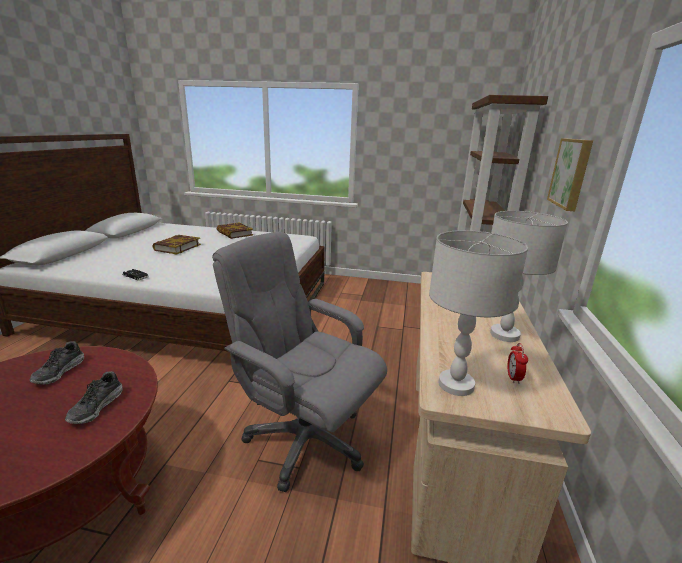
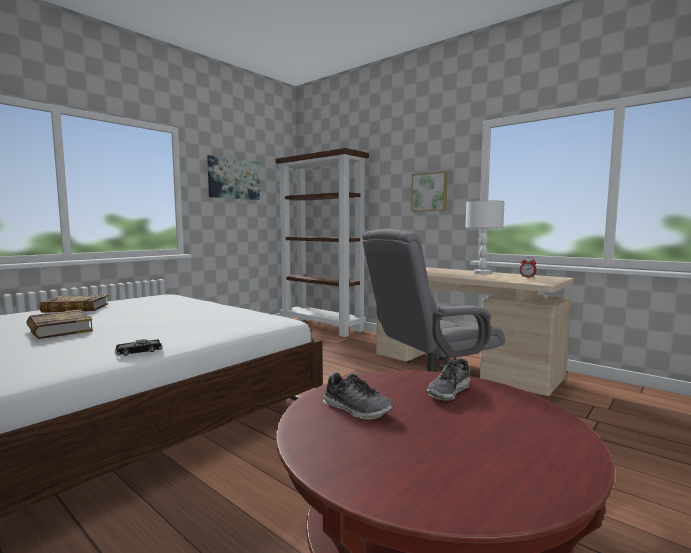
camera: 60 degrees left, 15 degrees down
shoe [65,371,123,424] -> shoe turned 90 degrees clockwise [427,358,470,401]
white table lamp [429,230,528,396] -> none
none -> picture [207,155,260,200]

